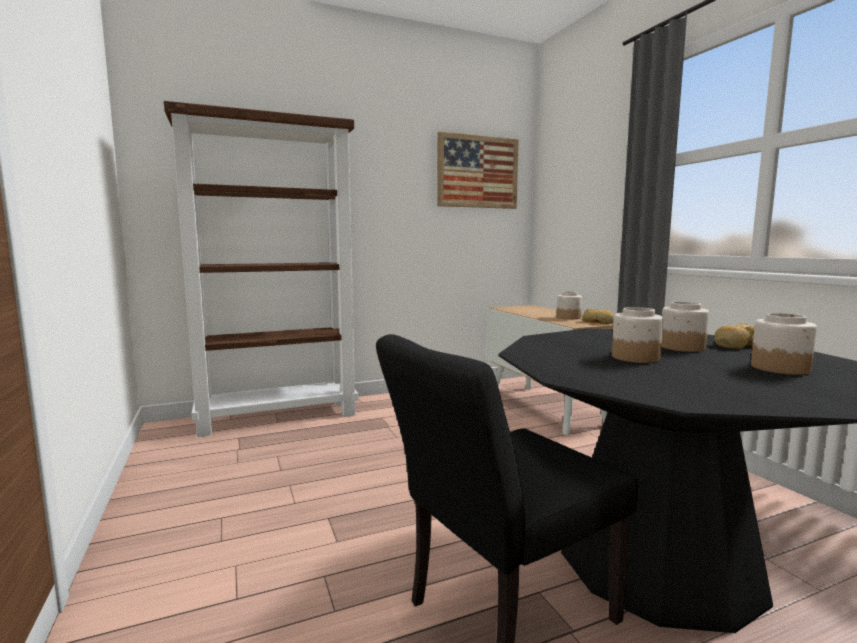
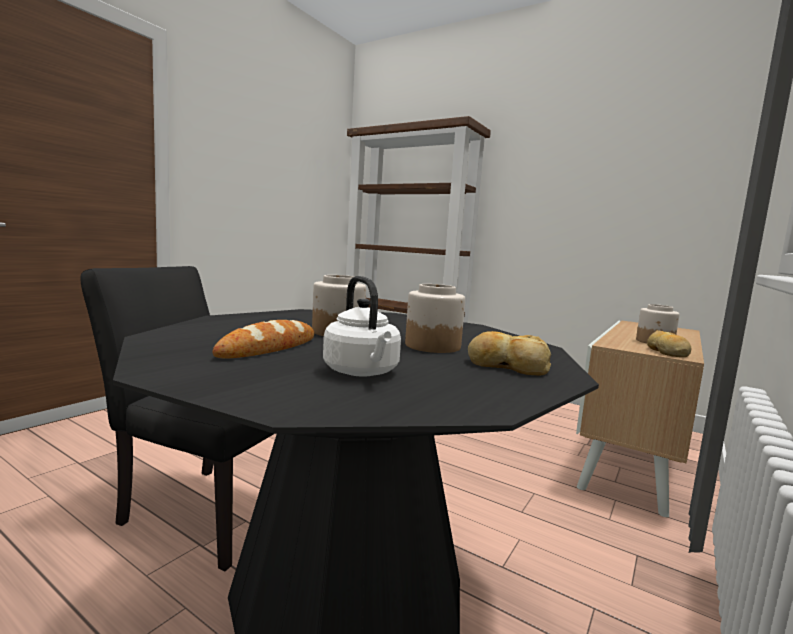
camera: 55 degrees right, 0 degrees up
picture [437,131,519,209] -> none
jar [751,313,817,375] -> white kettle [323,276,401,377]
none -> bread [213,320,314,358]

